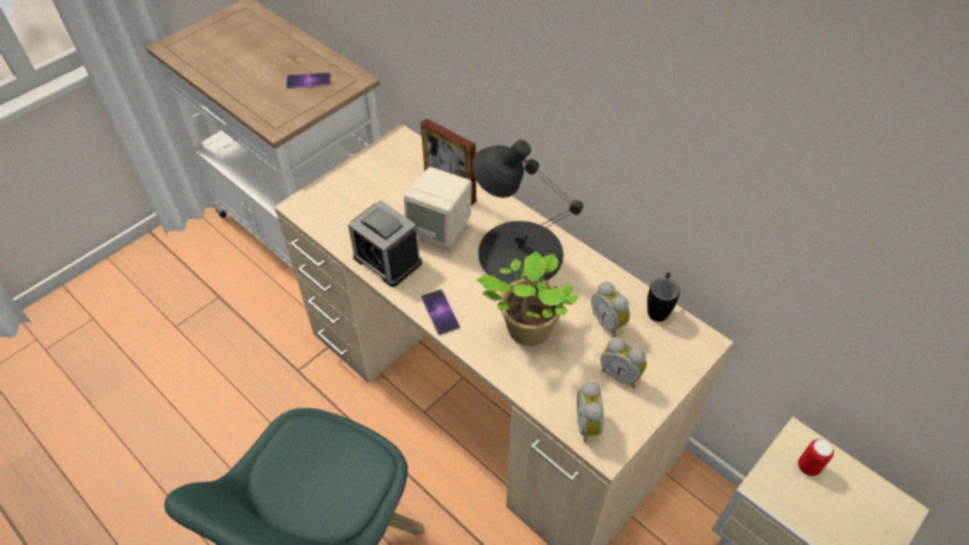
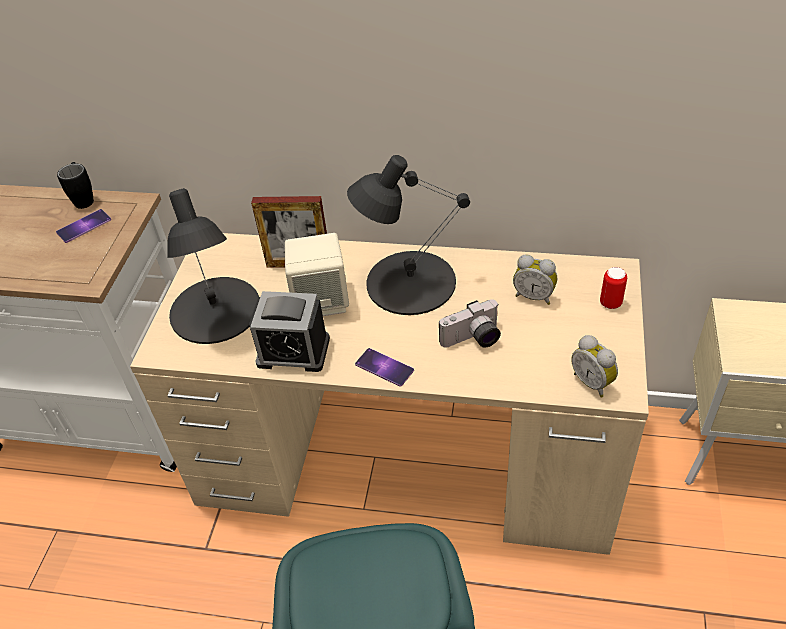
camera: 30 degrees left, 5 degrees down
potted plant [477,251,578,346] -> camera [439,299,501,348]
alarm clock [600,337,647,388] -> none
black mug [647,273,680,322] -> black mug moved to [57,162,94,209]
can [798,439,834,476] -> can moved to [600,267,627,309]
none -> black table lamp [167,188,259,344]

